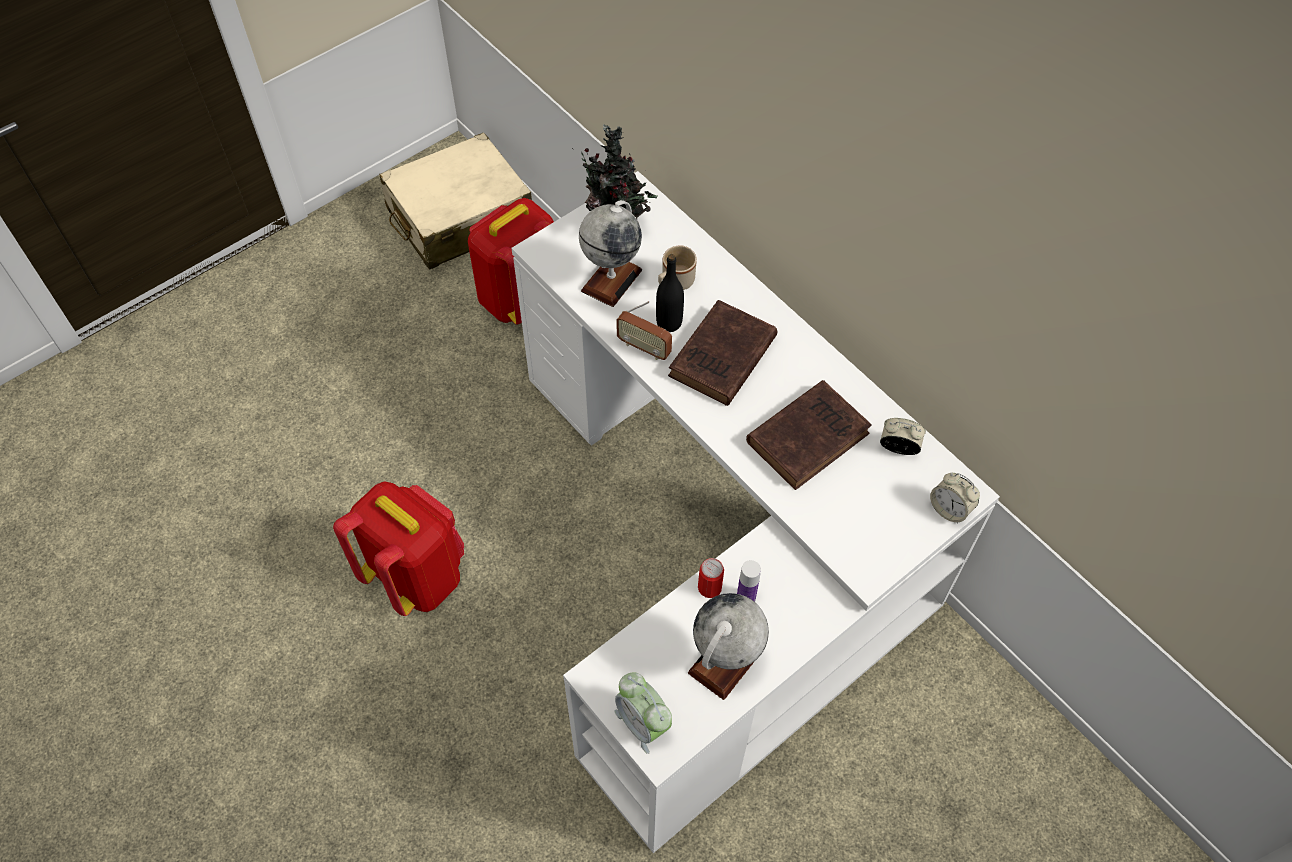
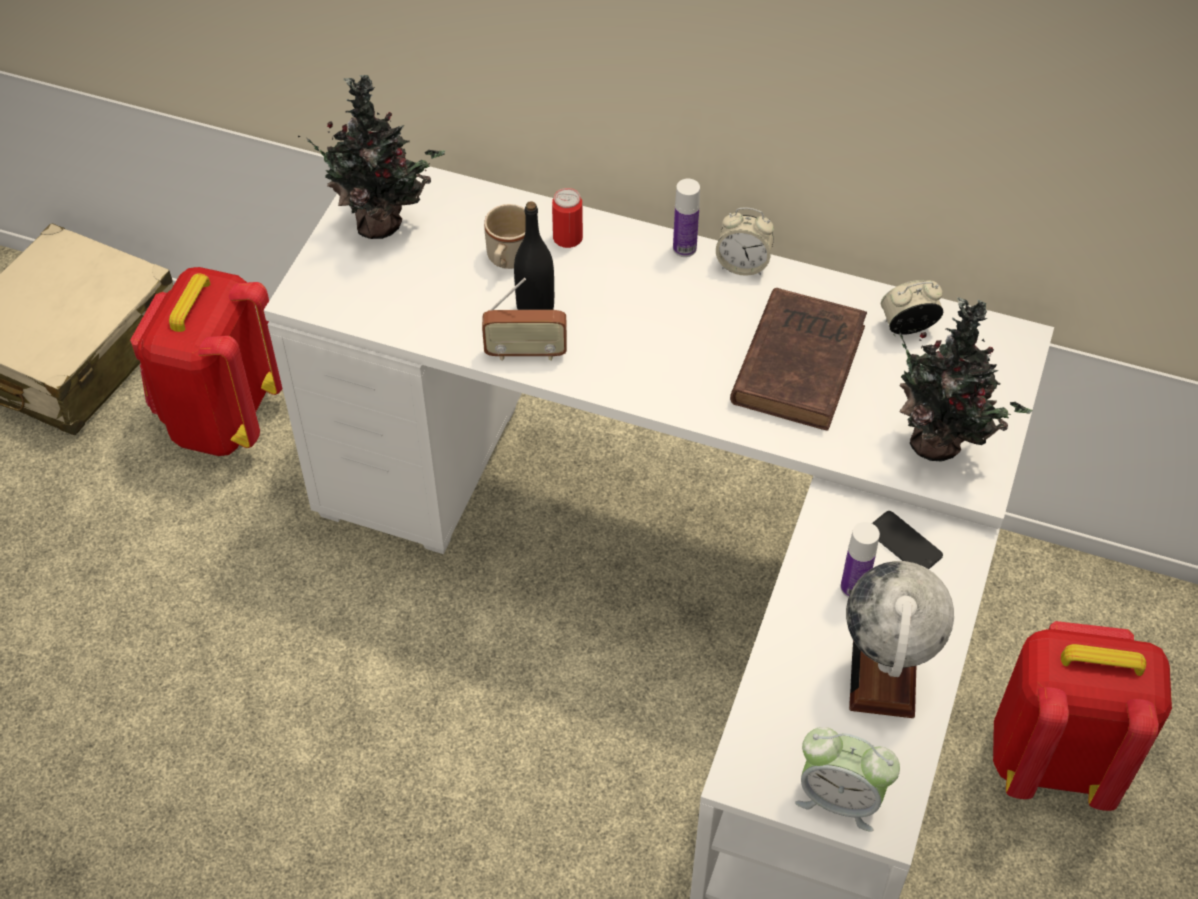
camera: 30 degrees left, 5 degrees down
red backpack [333,481,464,616] -> red backpack moved to [993,621,1172,811]
globe [579,200,642,307] -> none
brown book [668,300,777,406] -> none
can [698,558,724,598] -> can moved to [552,188,583,248]
alarm clock [930,473,980,524] -> alarm clock moved to [716,208,774,276]
none -> bottle [673,179,700,257]
none -> phone [872,511,943,569]
none -> potted plant [890,297,1032,461]

